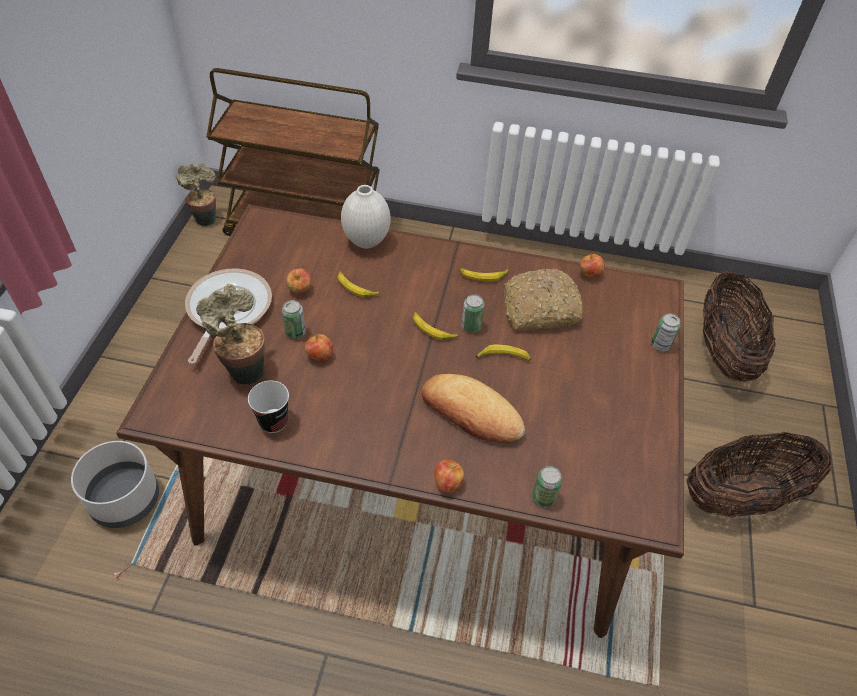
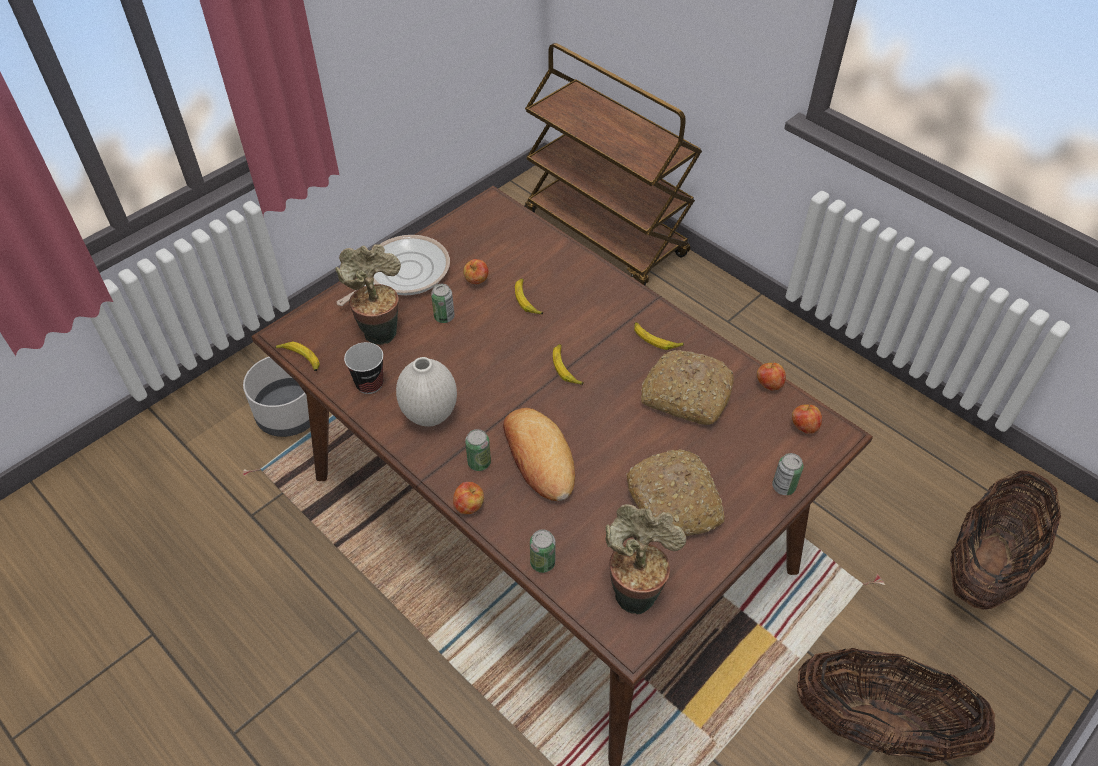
camera: 35 degrees right, 0 degrees up
potted plant [176,163,216,226] -> potted plant moved to [605,504,686,614]
apple [305,334,333,361] -> apple moved to [792,404,822,433]
white vase [341,185,391,249] -> white vase moved to [396,357,457,427]
can [462,294,485,333] -> can moved to [465,429,491,471]
banana [476,345,531,361] -> banana moved to [275,341,320,371]
none -> bread [626,449,725,536]

